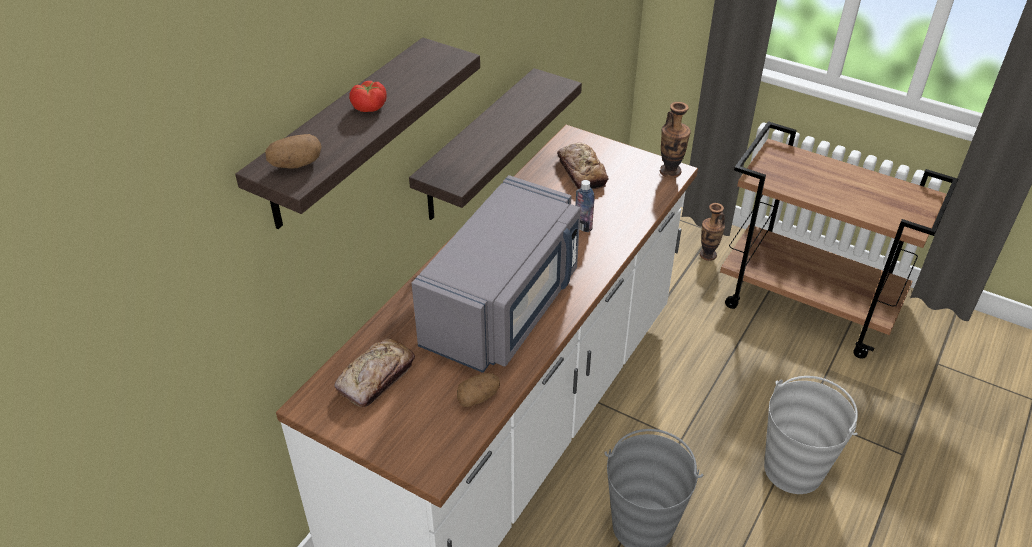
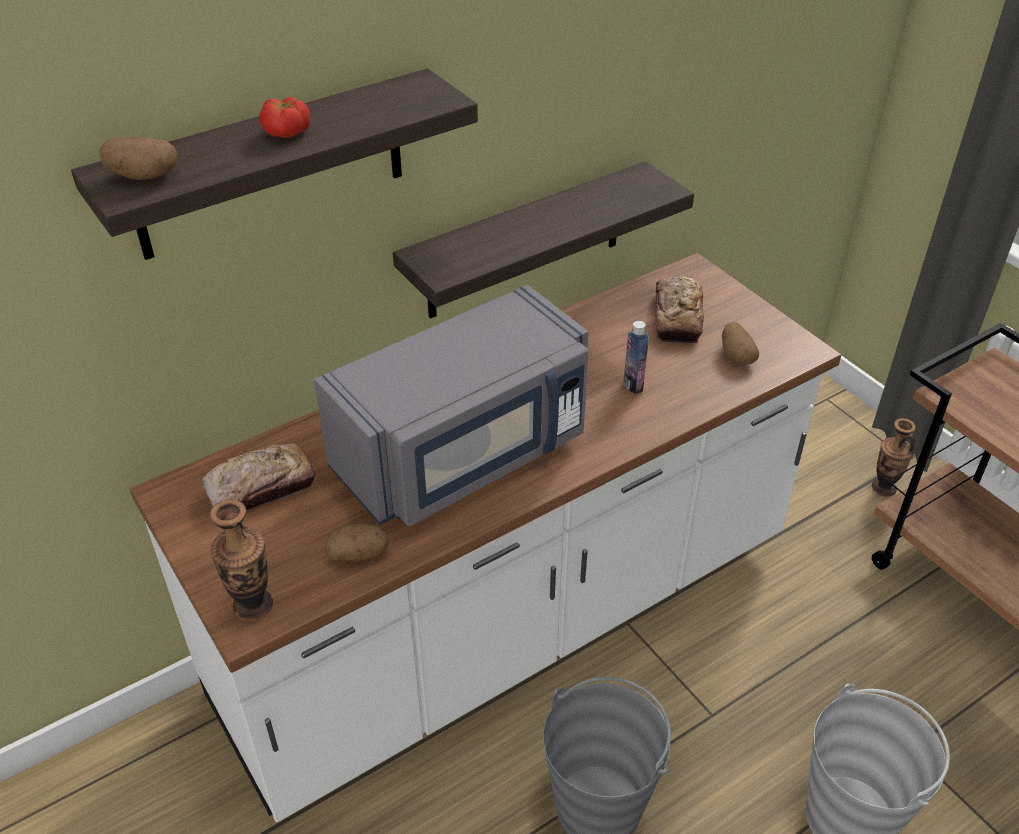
camera: 25 degrees right, 0 degrees up
vase [660,102,691,178] -> vase moved to [210,499,273,621]
none -> potato [722,322,759,364]

